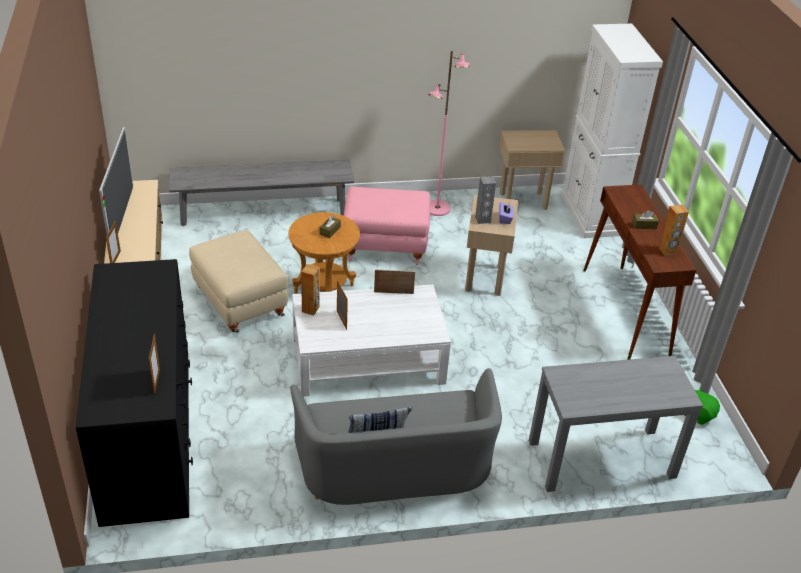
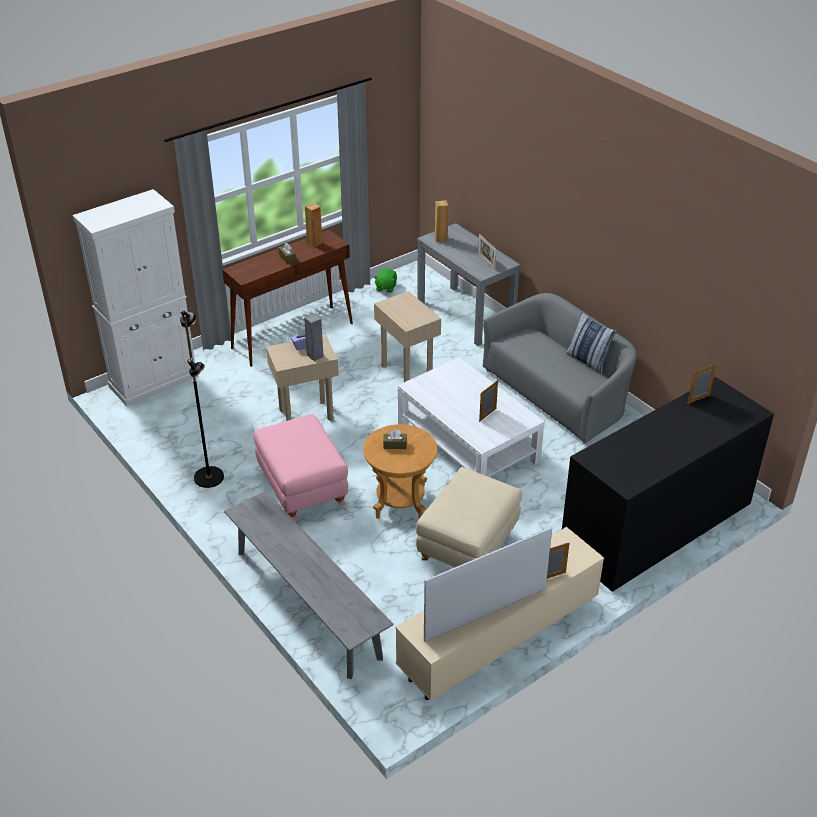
camera: 115 degrees left, 0 degrees up
brown speaker [301,264,320,315] -> brown speaker moved to [435,201,448,242]
picture frame [374,270,415,294] -> picture frame moved to [478,234,496,270]
pink floor lamp [428,51,470,216] -> black floor lamp [180,309,224,488]
beige side table [499,130,565,210] -> beige side table moved to [374,291,441,382]

